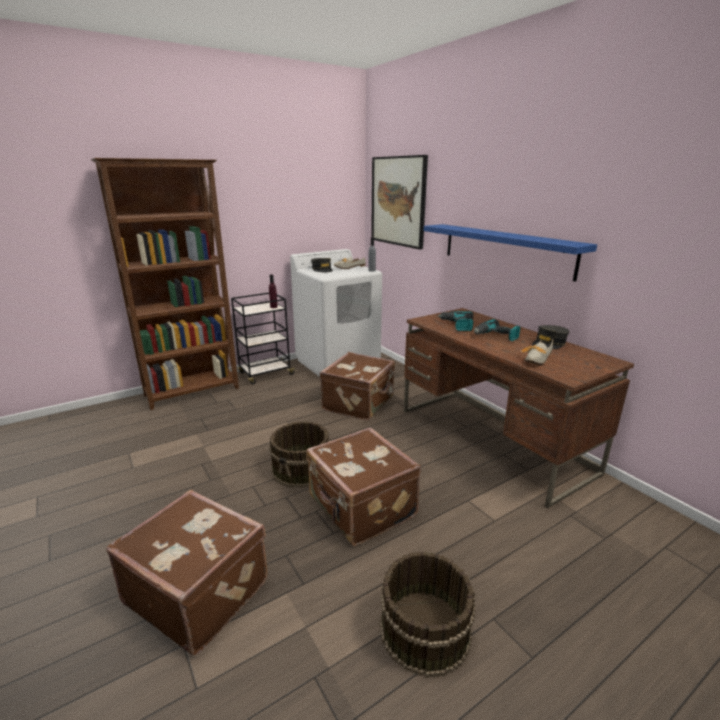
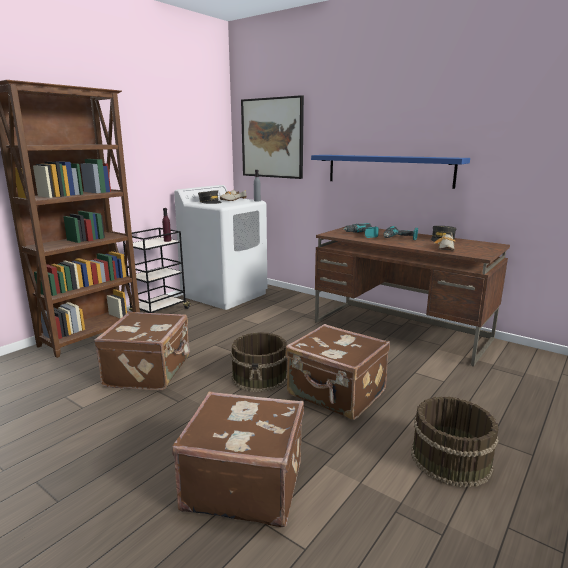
camera: 20 degrees left, 5 degrees down
brown suitcase [320,352,395,421] -> brown suitcase moved to [94,312,190,390]

